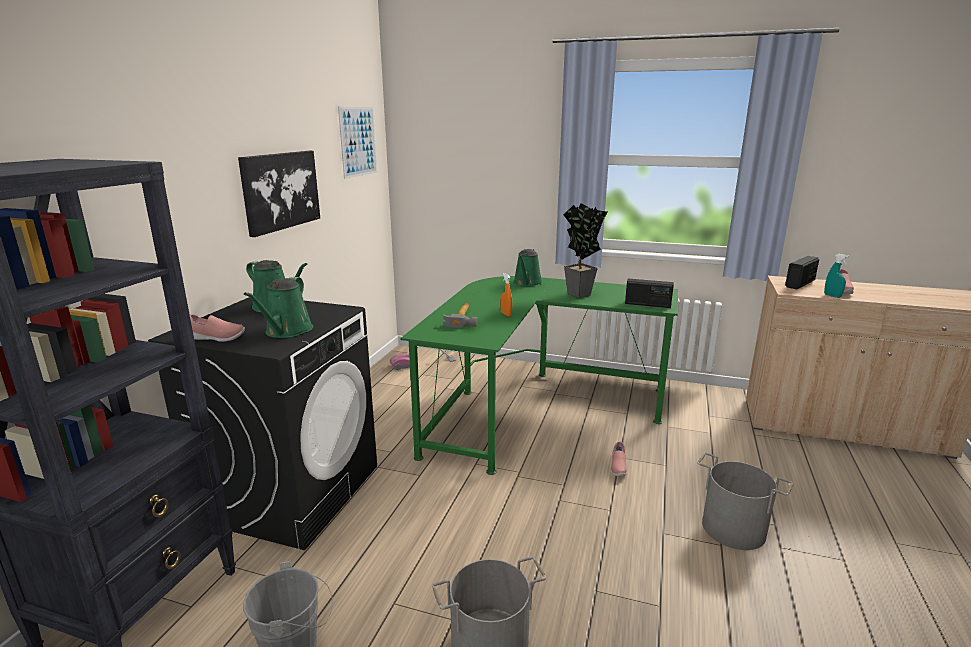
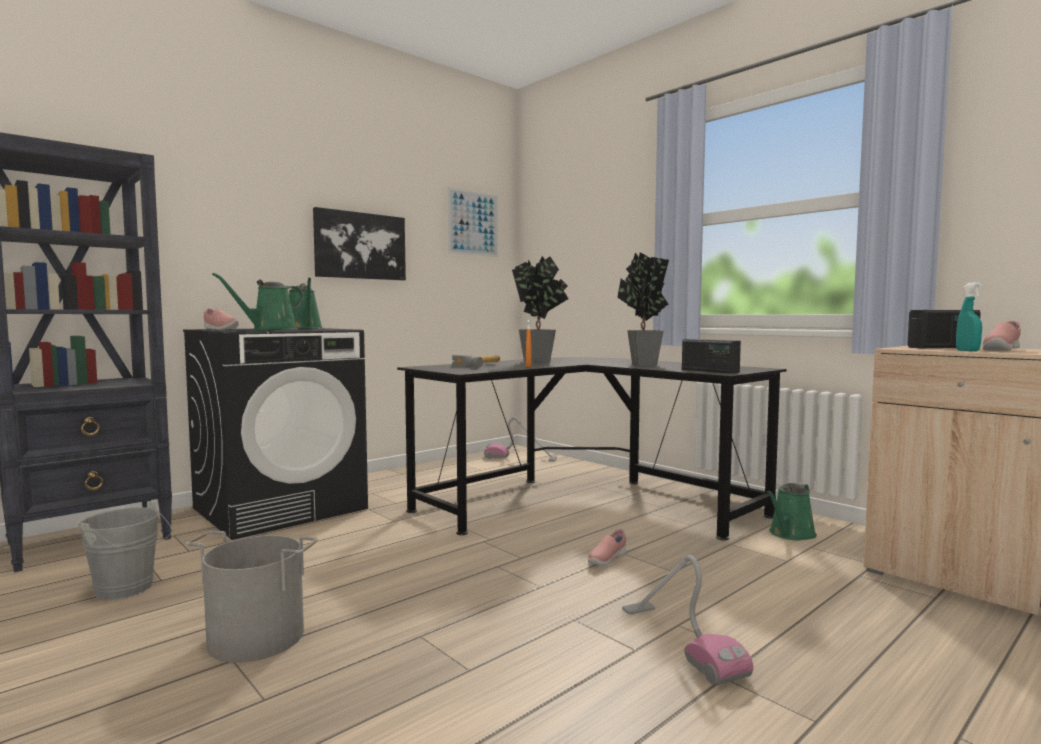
camera: 30 degrees right, 15 degrees down
green desk [401,276,678,475] -> black desk [397,357,787,540]
green watering can [513,249,543,287] -> green watering can moved to [766,483,817,541]
grey bucket [697,453,793,550] -> vacuum cleaner [622,555,753,685]
none -> potted plant [512,256,569,363]

